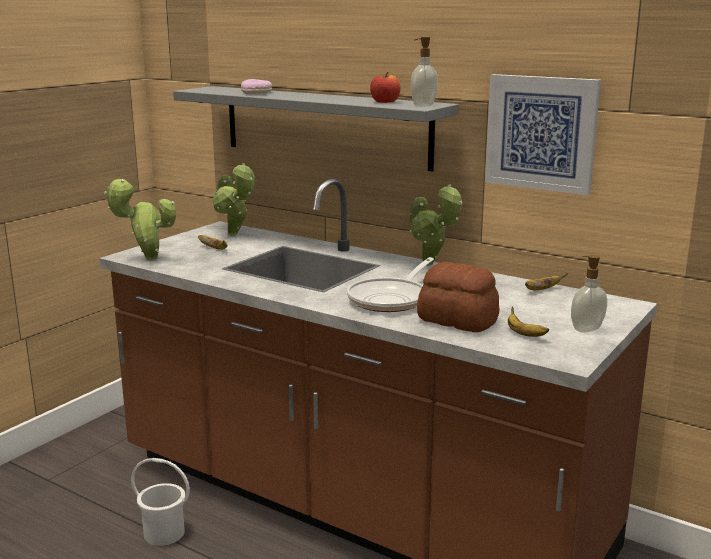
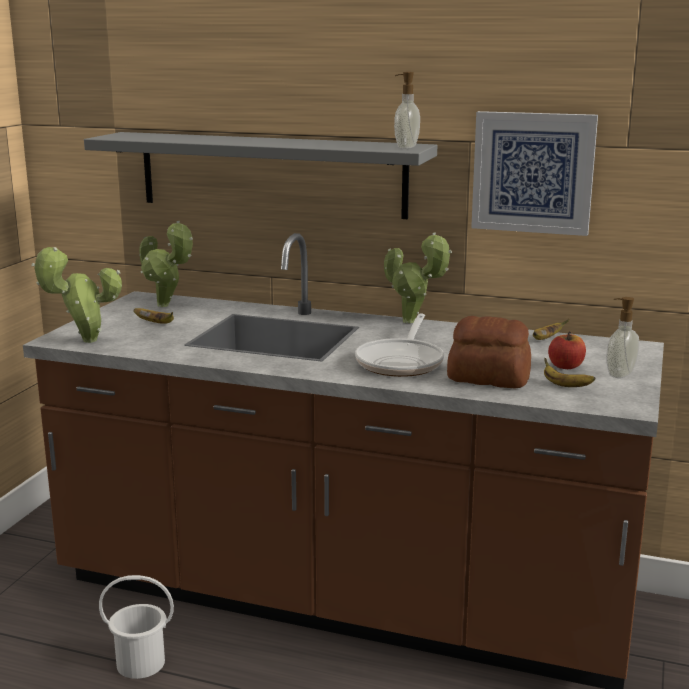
camera: 15 degrees left, 0 degrees up
donut [241,79,272,94] -> none
apple [370,72,400,103] -> apple moved to [548,332,586,369]

